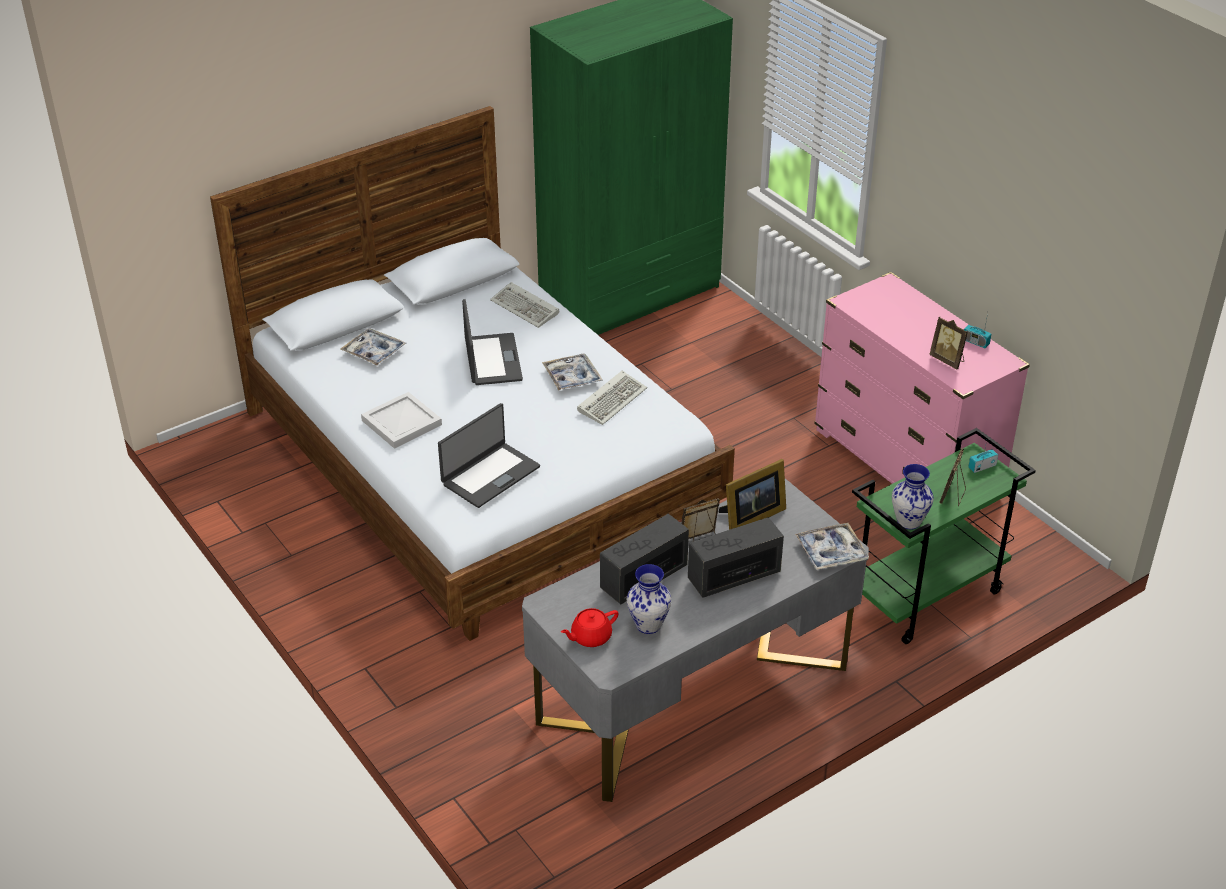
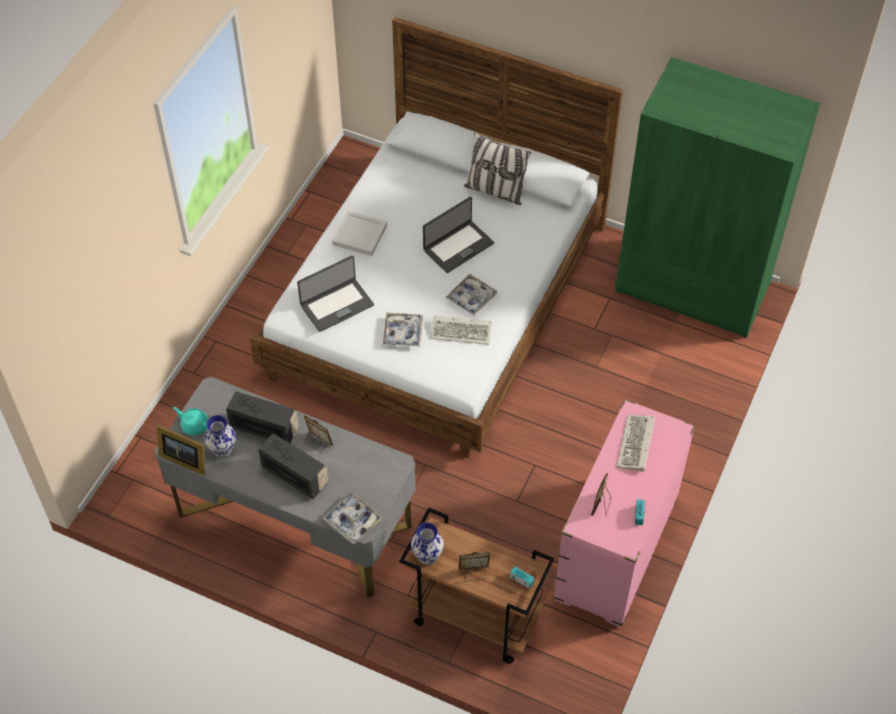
camera: 60 degrees right, 15 degrees up
tray [340,328,406,365] -> tray moved to [383,313,423,346]
laptop [438,403,540,508] -> laptop turned 45 degrees counterclockwise [297,255,374,332]
keyboard [490,282,559,328] -> keyboard moved to [617,415,655,471]
red teapot [561,608,619,647] -> turquoise teapot [173,407,209,436]
picture frame [718,459,786,530] -> picture frame moved to [156,425,205,475]
green cart [852,428,1036,644] -> brown cart [399,507,554,664]
none -> pillow [464,132,531,205]

